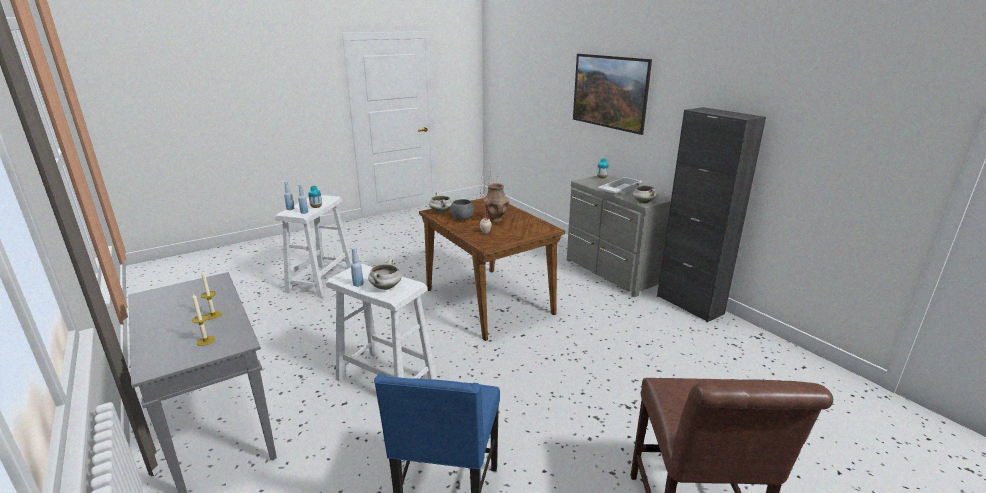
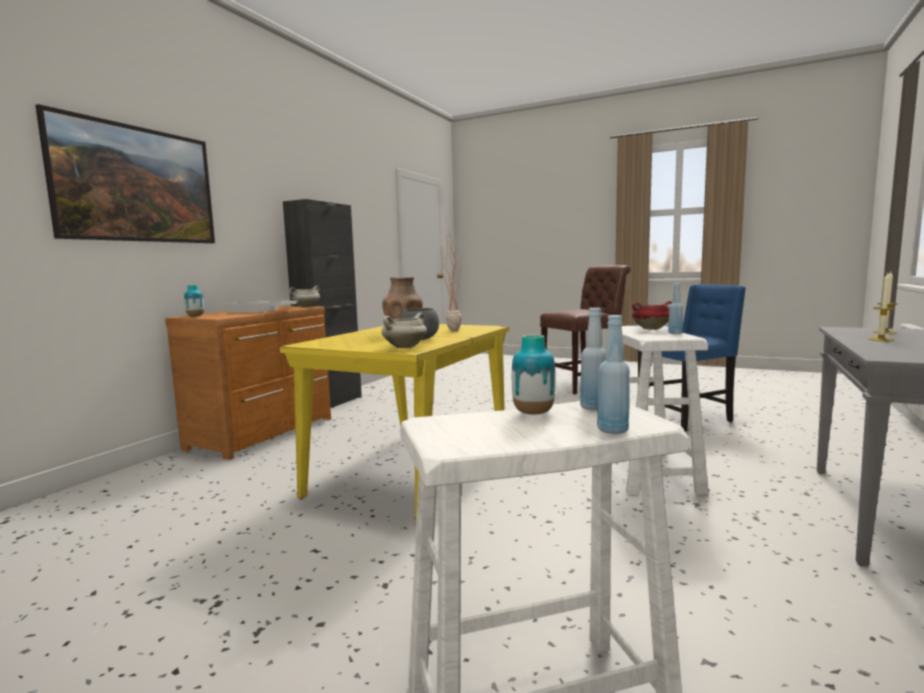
camera: 120 degrees left, 15 degrees down
white cooking pot [368,259,402,290] -> red cooking pot [632,301,672,330]
brown dining table [419,198,565,341] -> yellow dining table [280,324,509,520]
grey dresser [567,175,672,297] -> brown dresser [165,306,331,460]

